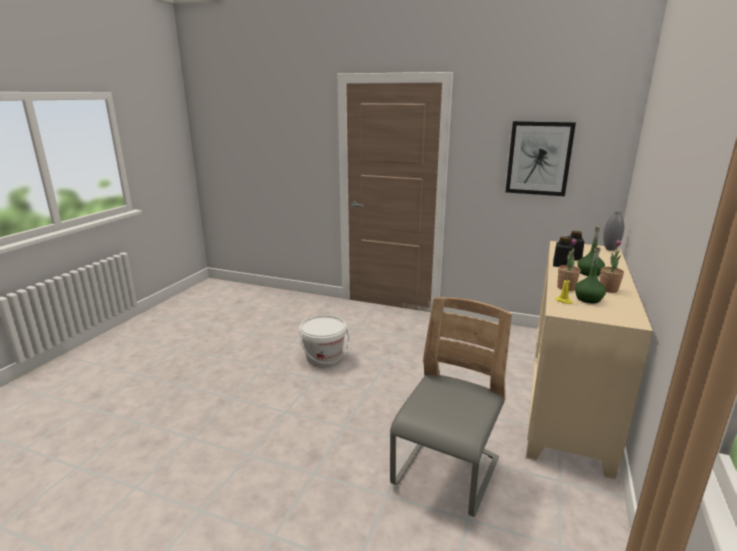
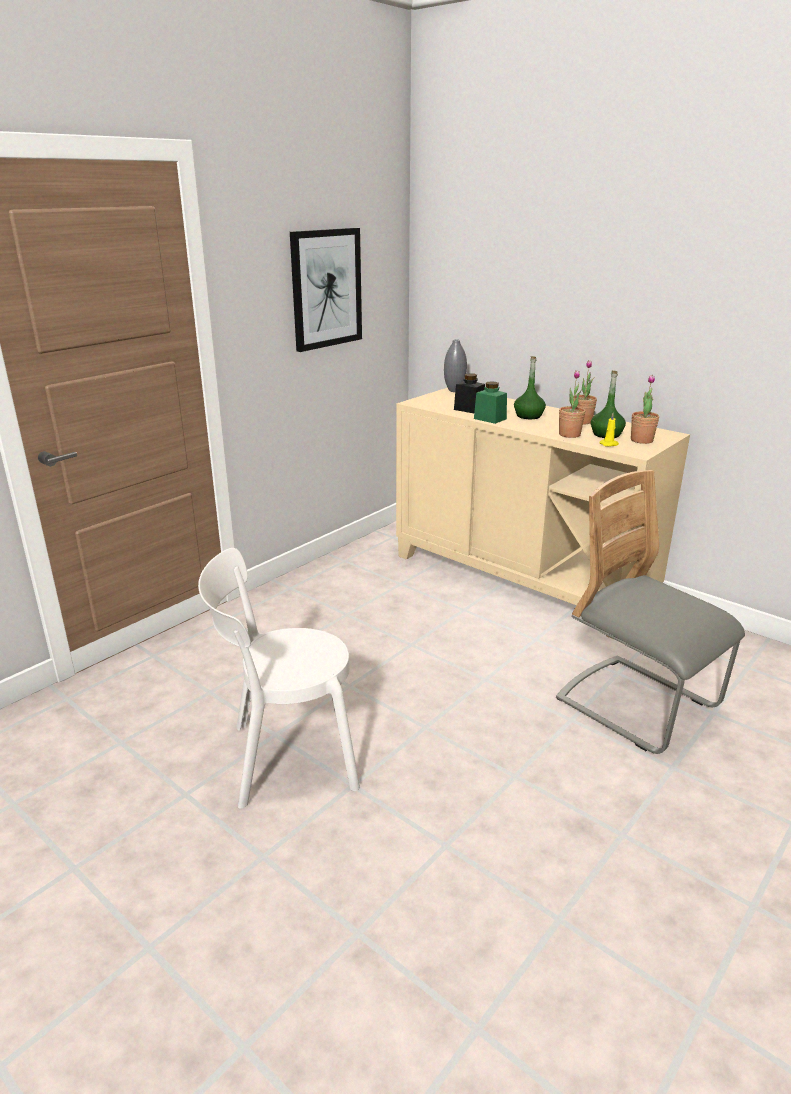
camera: 70 degrees left, 5 degrees up
white bucket [299,315,350,367] -> white chair [198,548,360,809]
black jar [553,237,572,267] -> green jar [474,381,507,424]
none -> potted plant [631,375,659,444]

